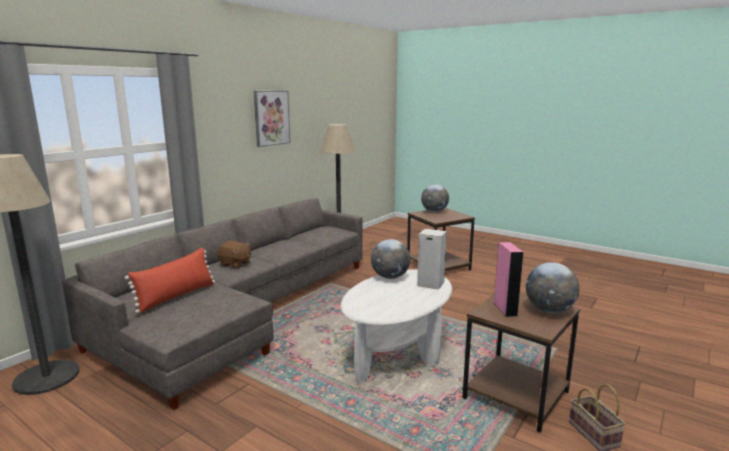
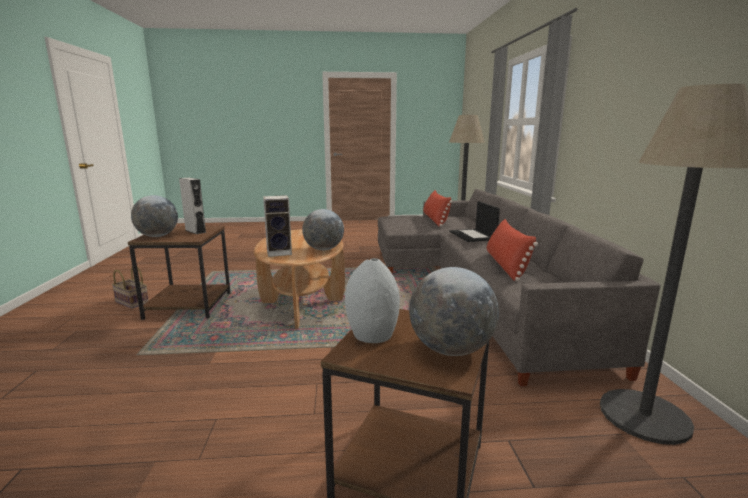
camera: 140 degrees right, 0 degrees up
brown plush toy [217,241,251,268] -> laptop [449,201,500,242]
picture [254,91,291,147] -> none
white coffee table [341,270,452,384] -> brown coffee table [254,229,345,329]
pink speaker [494,242,524,317] -> grey speaker [179,178,206,234]
none -> grey vase [345,258,400,343]
none -> red pillow [487,219,538,281]

